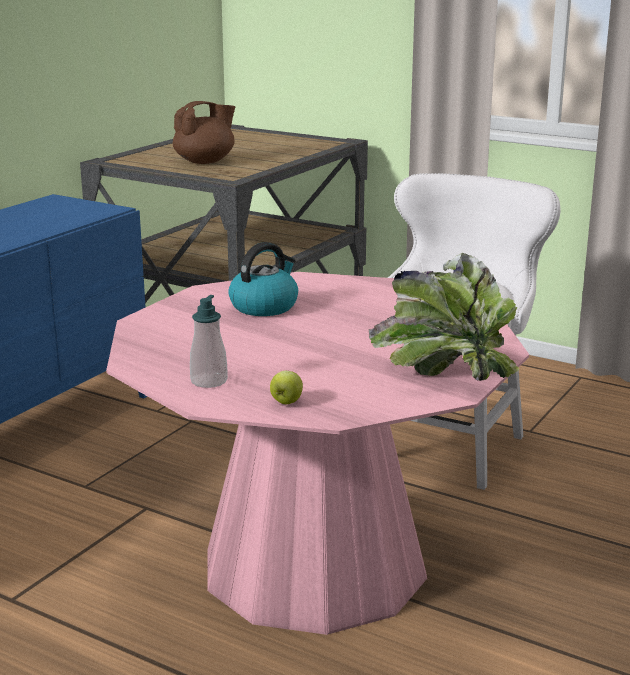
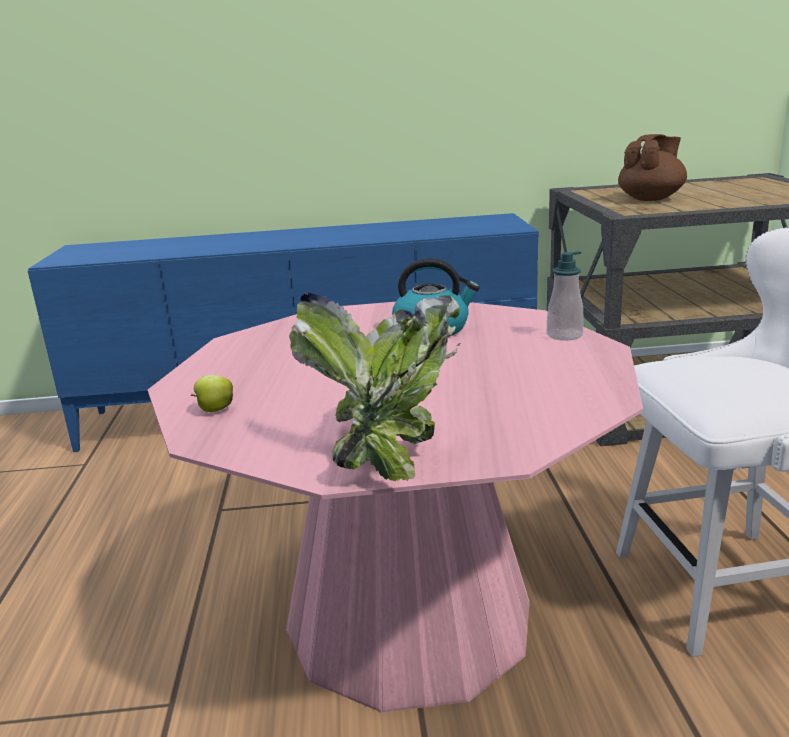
camera: 55 degrees right, 0 degrees up
brown teapot [173,101,235,164] -> brown teapot turned 60 degrees counterclockwise [618,134,687,201]
soap dispenser [190,295,228,388] -> soap dispenser moved to [547,251,584,341]

